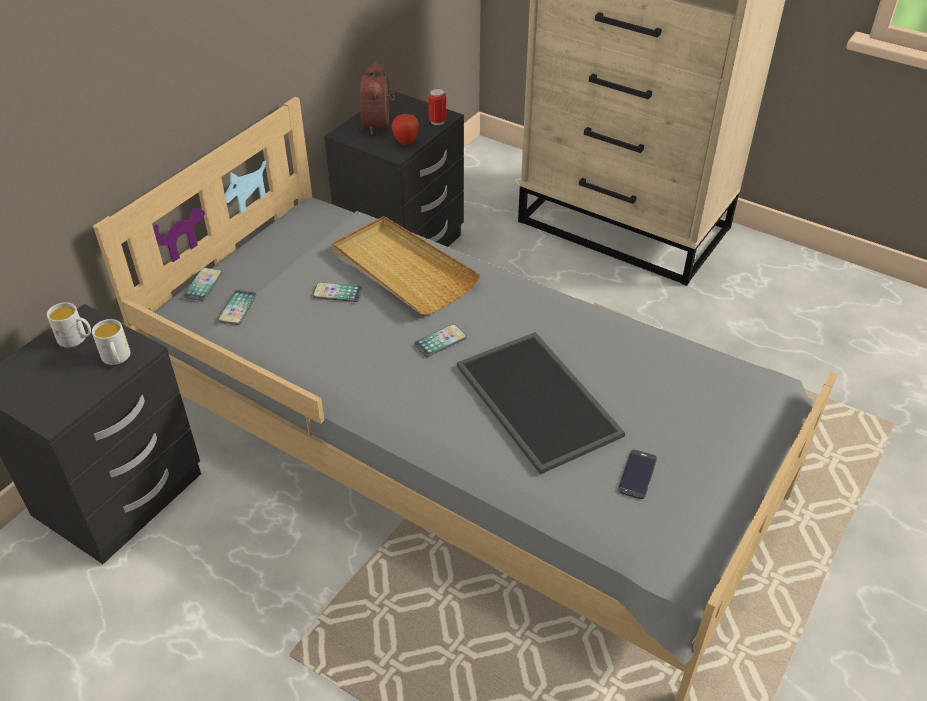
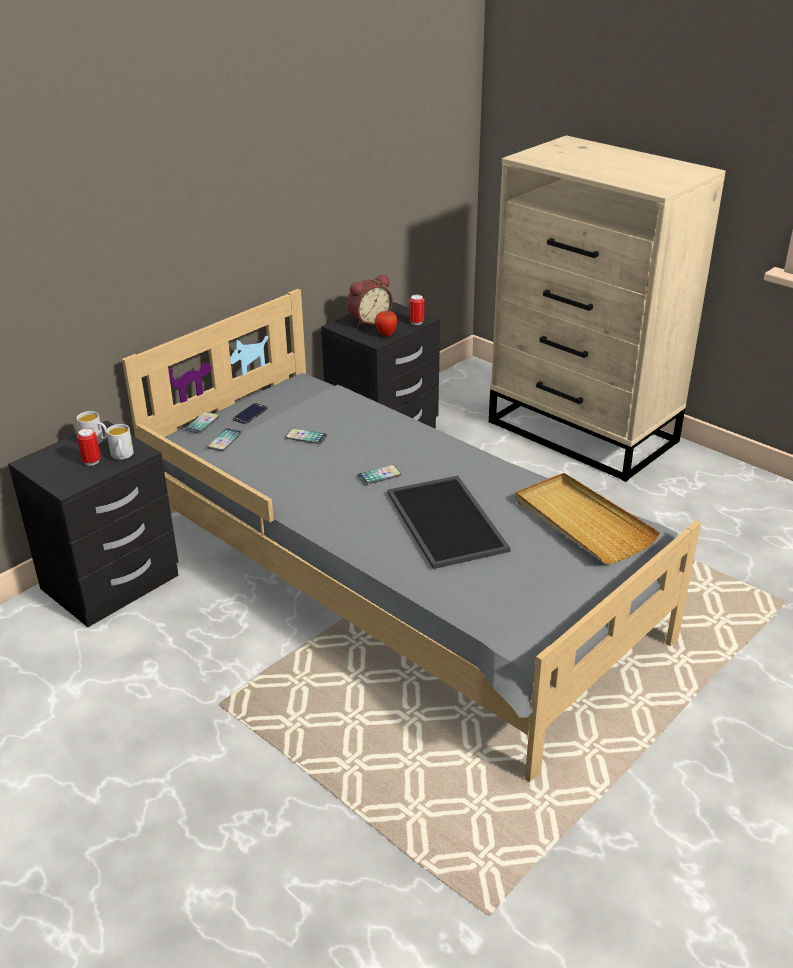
camera: 10 degrees right, 10 degrees down
beige tray [332,216,480,315] -> beige tray moved to [515,473,660,564]
alarm clock [360,62,395,134] -> alarm clock turned 135 degrees counterclockwise [347,274,393,327]
phone [618,449,657,499] -> phone moved to [233,403,268,424]
none -> can [77,428,101,466]

